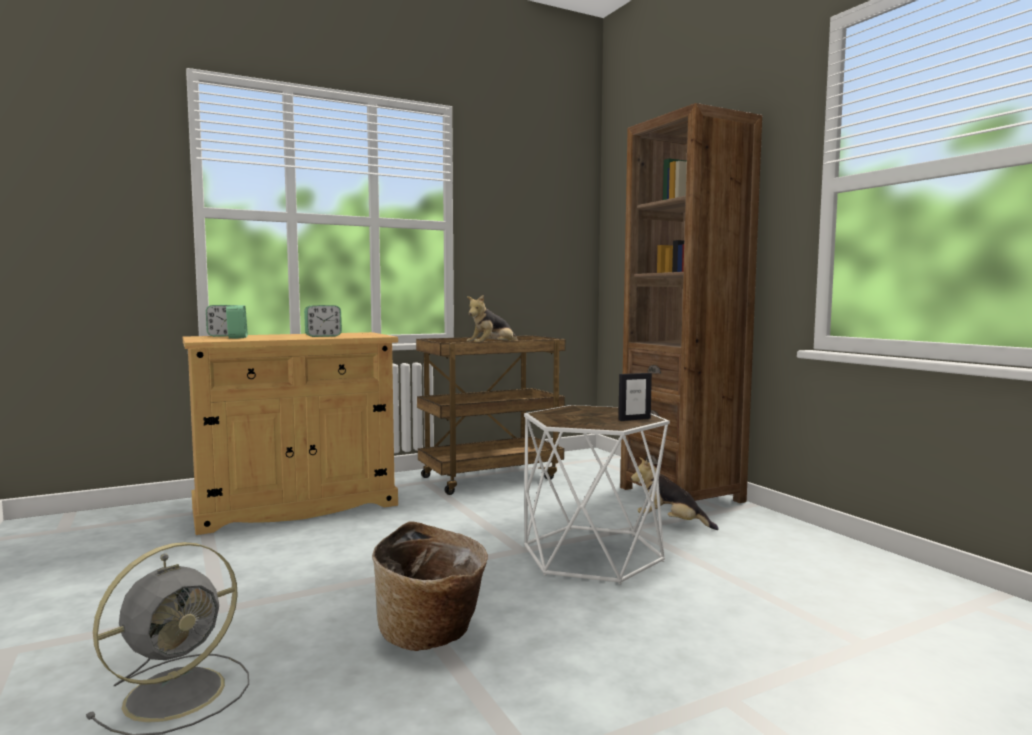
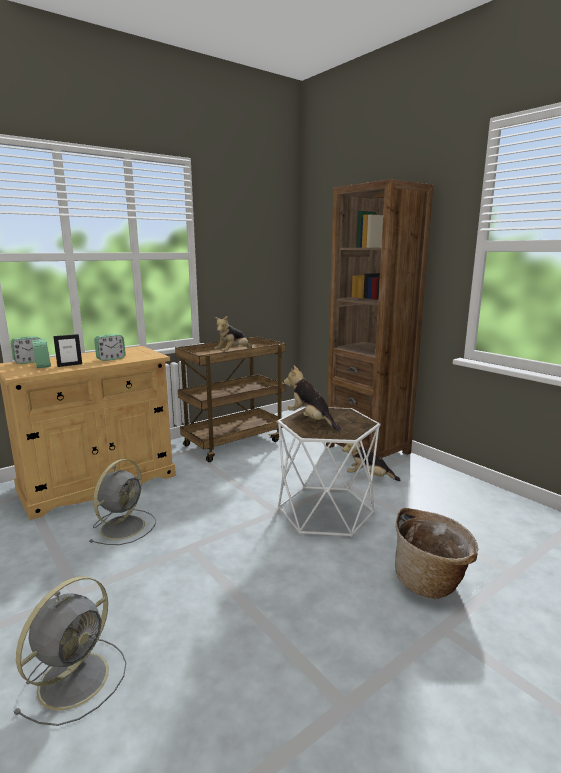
camera: 10 degrees left, 10 degrees up
basket [372,521,488,651] -> basket moved to [395,508,478,599]
picture frame [618,373,652,421] -> picture frame moved to [53,334,82,367]
none -> grey fan [89,459,156,545]
none -> plush toy [284,366,341,431]

